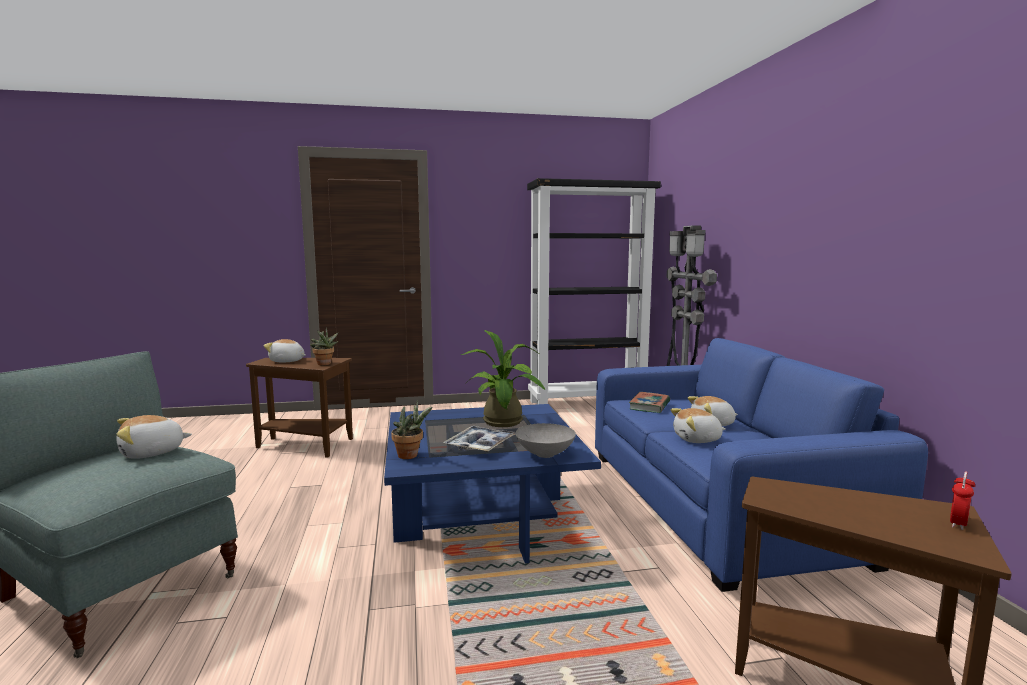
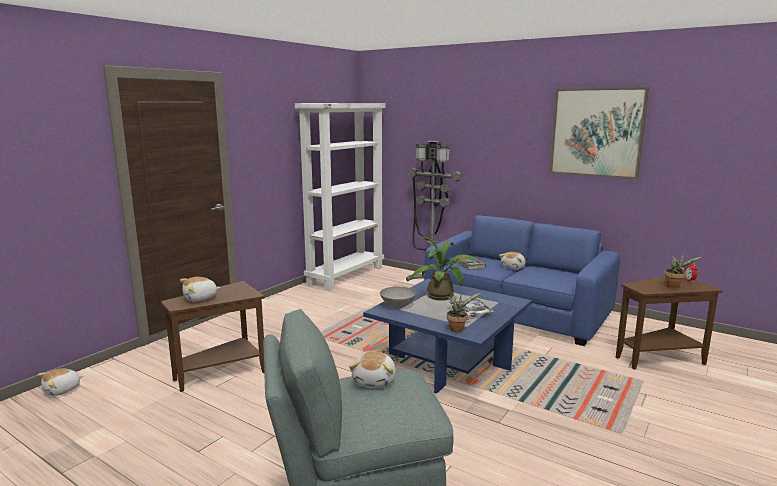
camera: 45 degrees left, 5 degrees up
potted plant [310,327,338,365] -> potted plant moved to [664,253,702,288]
grey bowl [515,423,576,458] -> grey bowl moved to [380,287,416,308]
black bookcase [527,178,661,404] -> white bookcase [295,103,386,290]
plush toy [670,408,726,443] -> plush toy moved to [37,369,83,396]
none -> picture [549,87,649,179]

